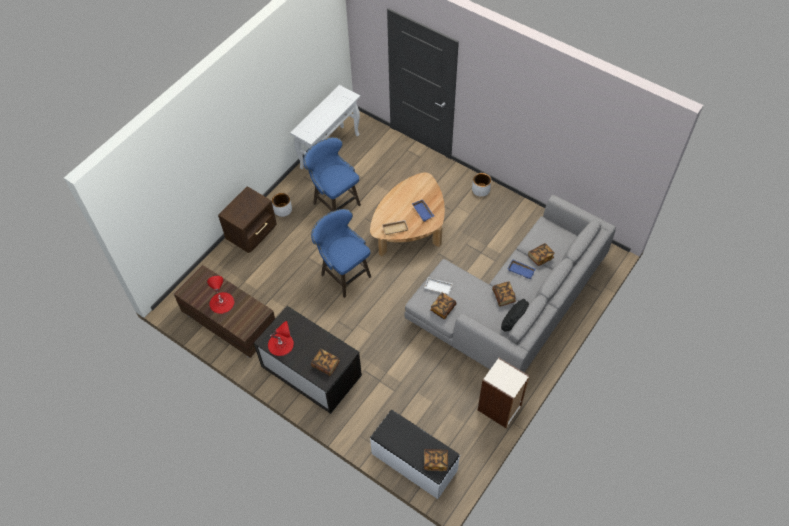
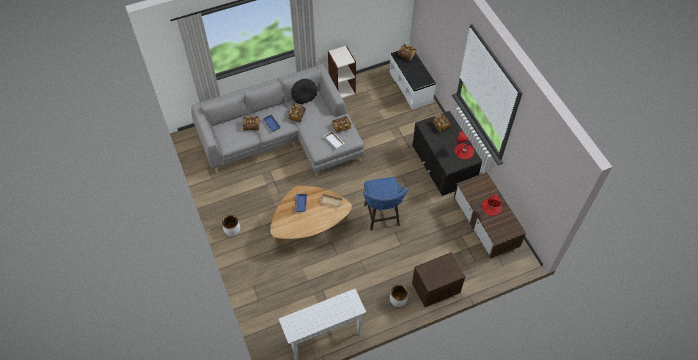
camera: 150 degrees left, 0 degrees up
blue stool [303,137,361,212] -> none

